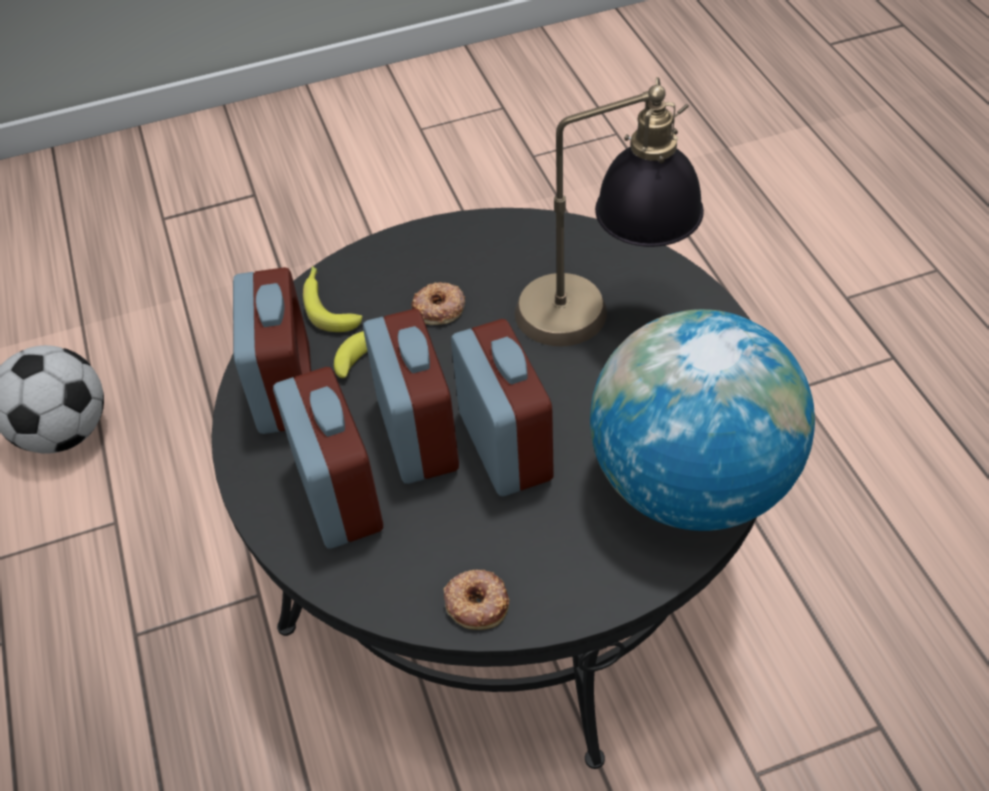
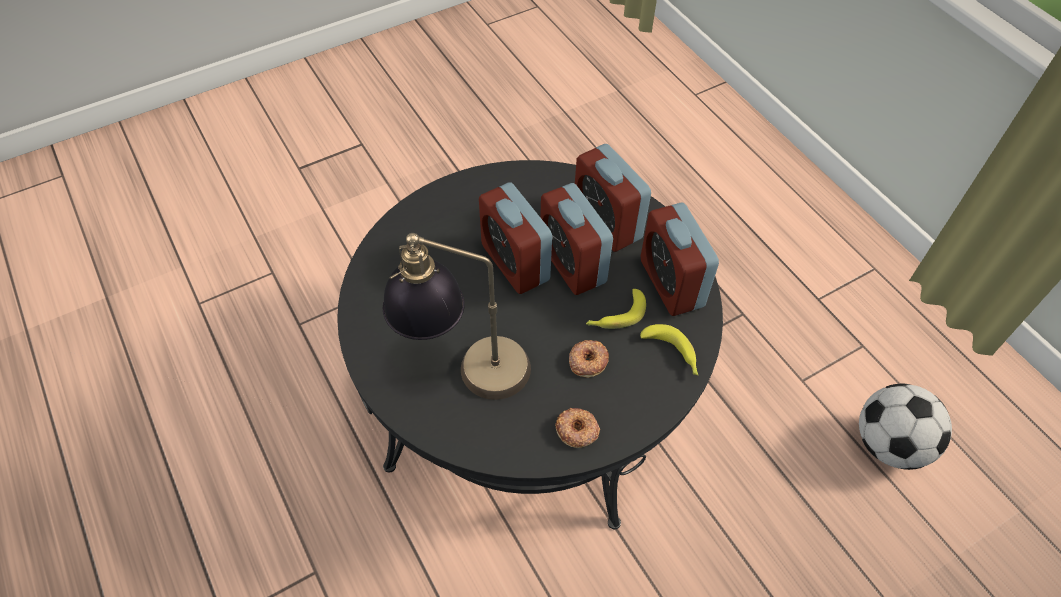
camera: 165 degrees right, 5 degrees up
donut [444,570,510,630] -> donut moved to [555,408,600,448]
globe [590,309,815,531] -> none

